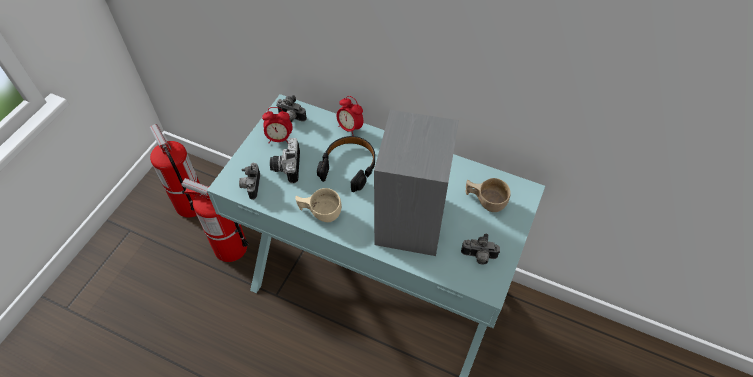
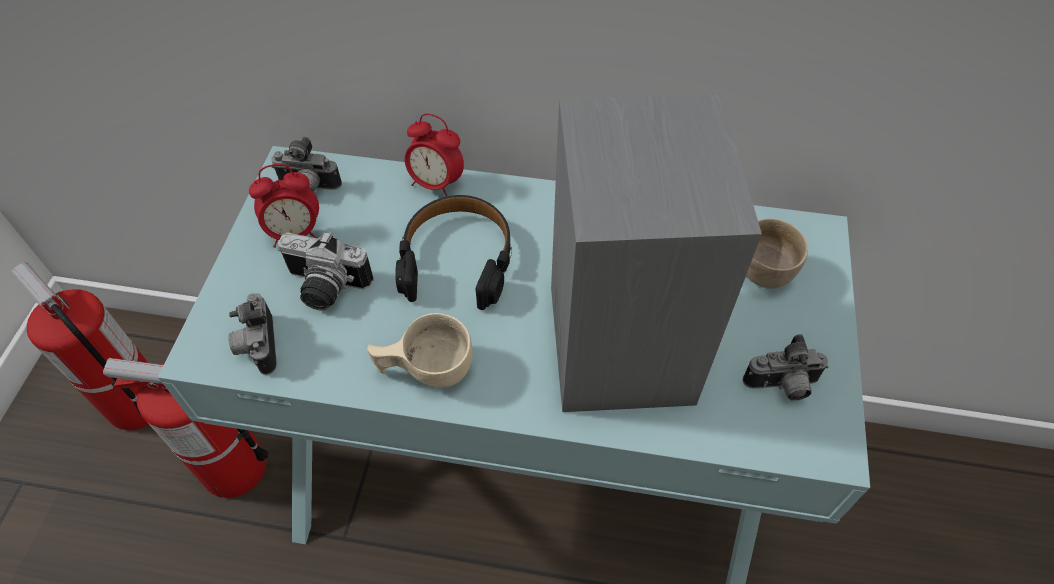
camera: 15 degrees left, 0 degrees up
camera [270,138,300,183] -> camera turned 60 degrees counterclockwise [278,231,373,311]

